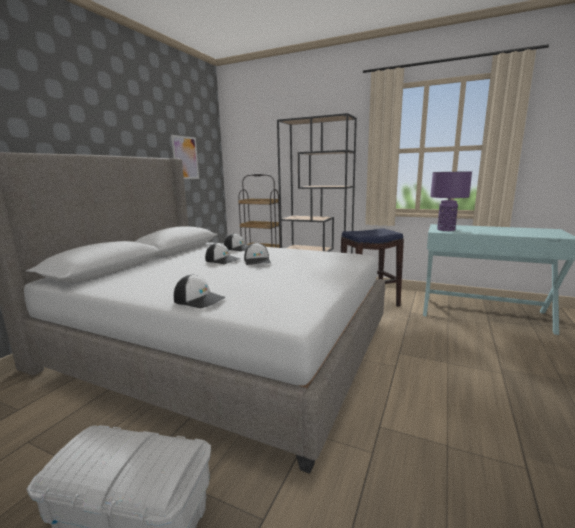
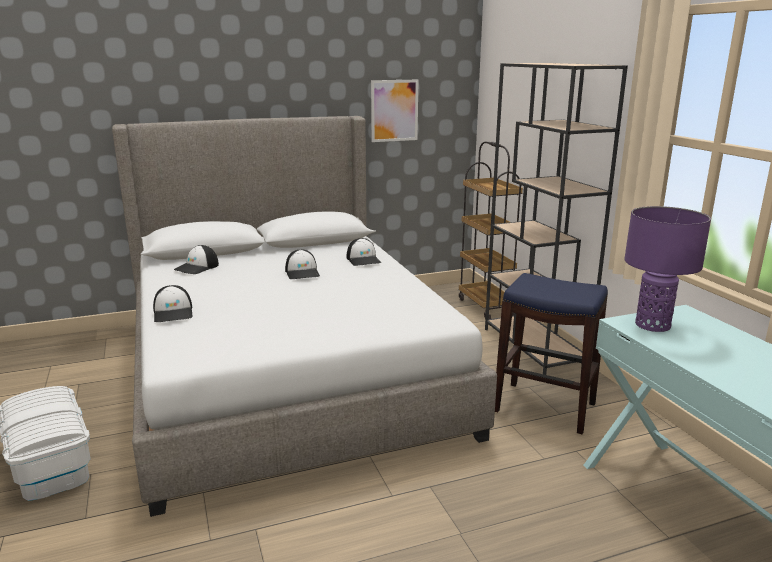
camera: 45 degrees right, 5 degrees up
cap [244,243,271,265] -> cap moved to [174,245,219,274]

